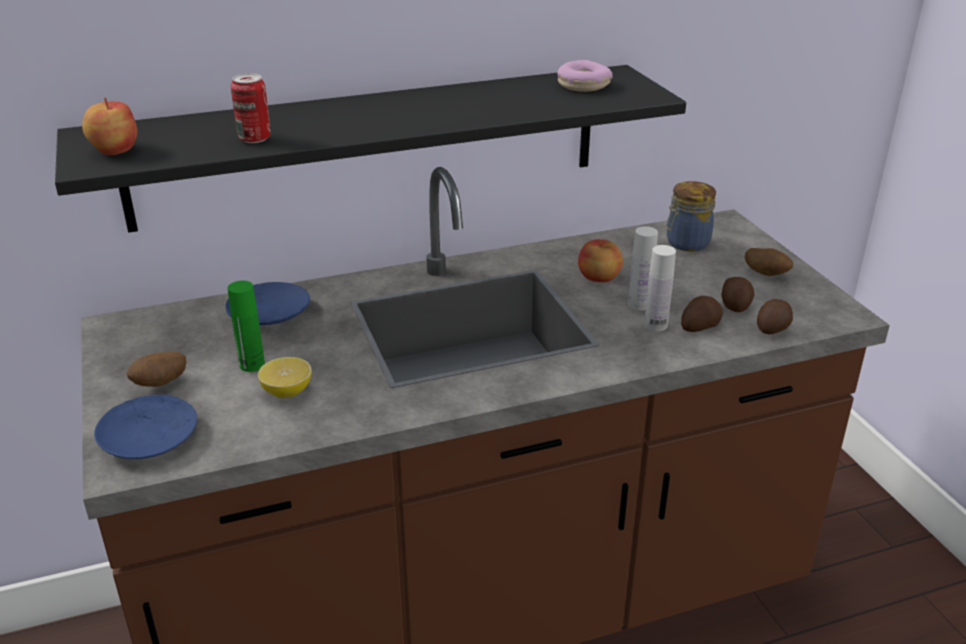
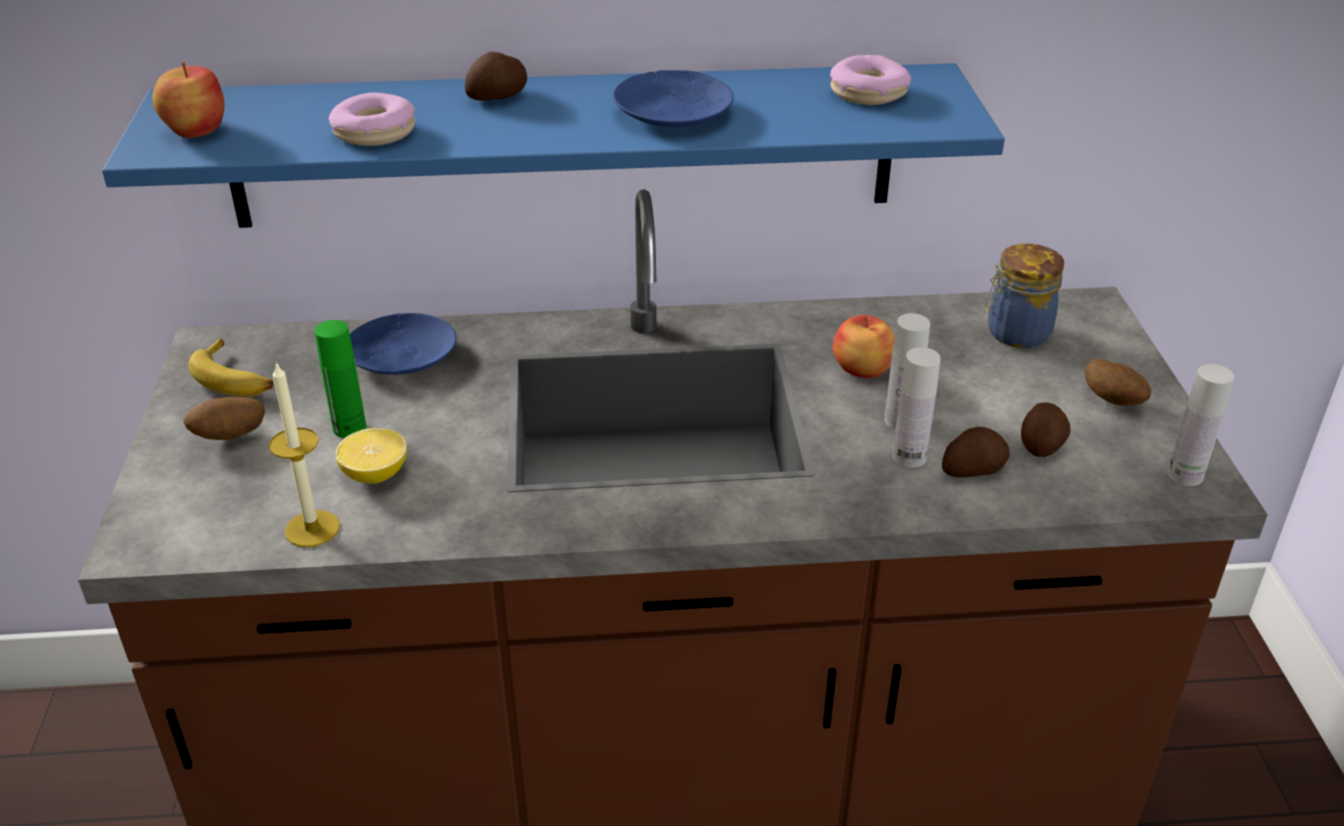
camera: 15 degrees right, 5 degrees up
black shelf [55,65,686,233] -> blue shelf [102,63,1005,228]
blue plate [94,395,197,459] -> blue plate moved to [613,70,734,127]
can [231,73,270,143] -> donut [328,93,415,146]
potato [757,299,793,334] -> potato moved to [465,51,527,101]
none -> banana [189,339,274,397]
none -> candle [269,362,340,547]
none -> white bottle [1168,364,1234,486]

